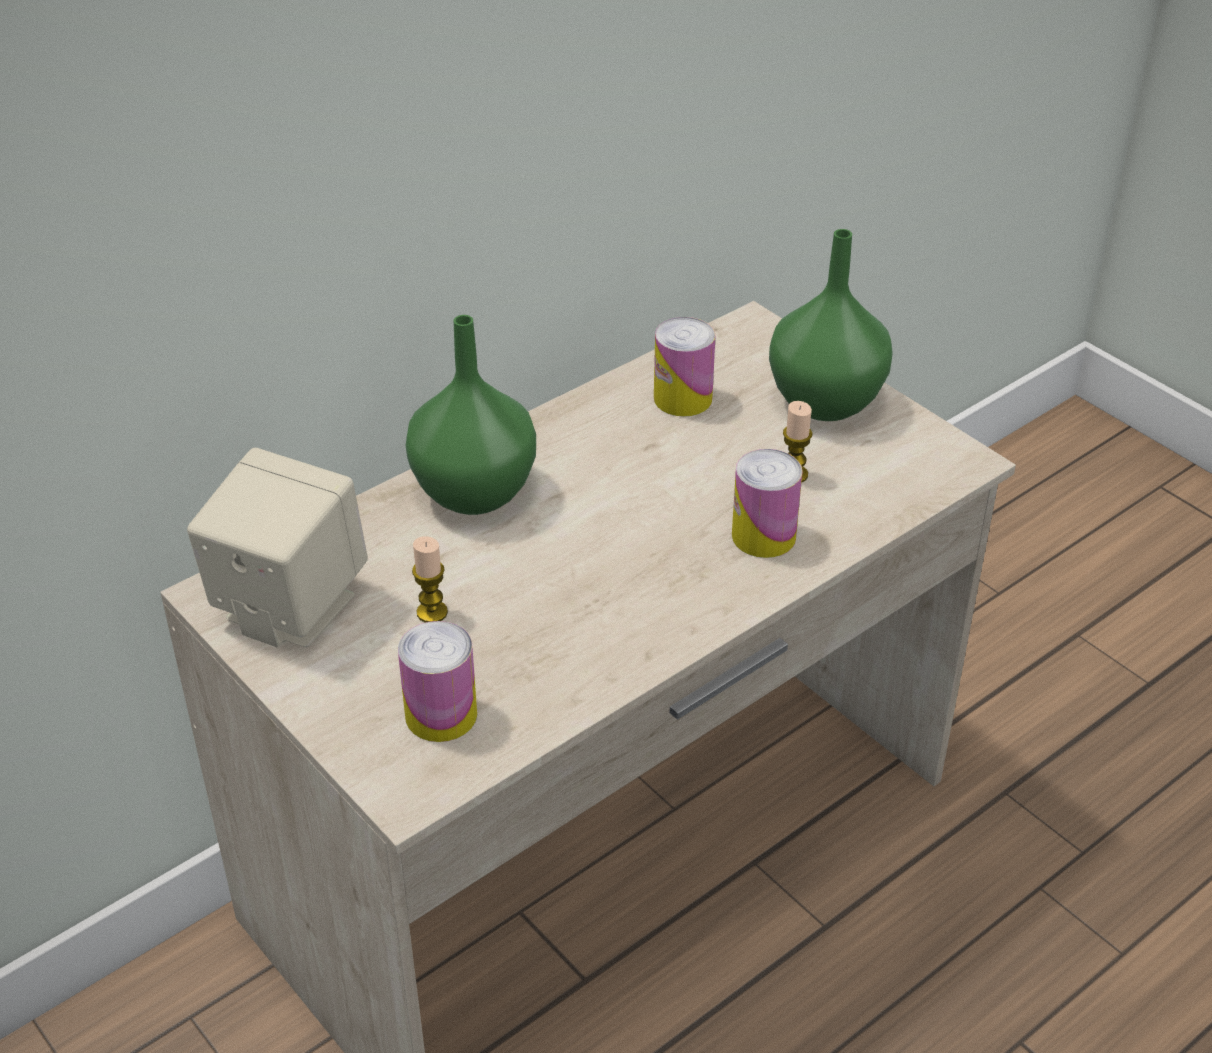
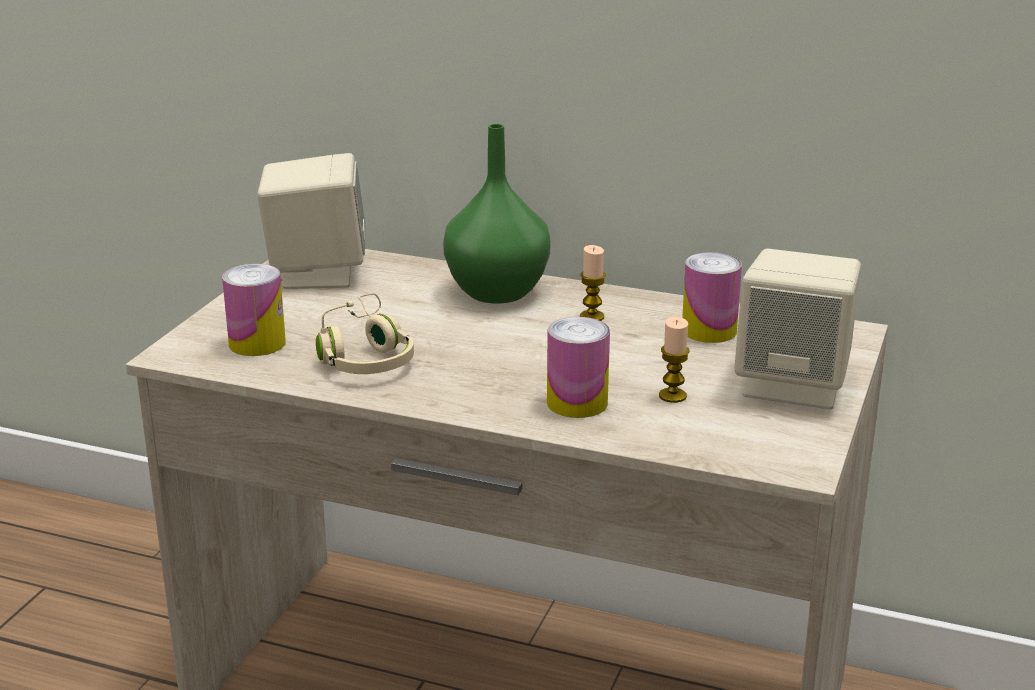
camera: 60 degrees right, 15 degrees down
candle [412,536,448,623] -> candle moved to [580,245,606,321]
green vase [769,229,893,421] -> beige speaker [734,249,861,409]
none -> beige headphones [316,293,414,374]

